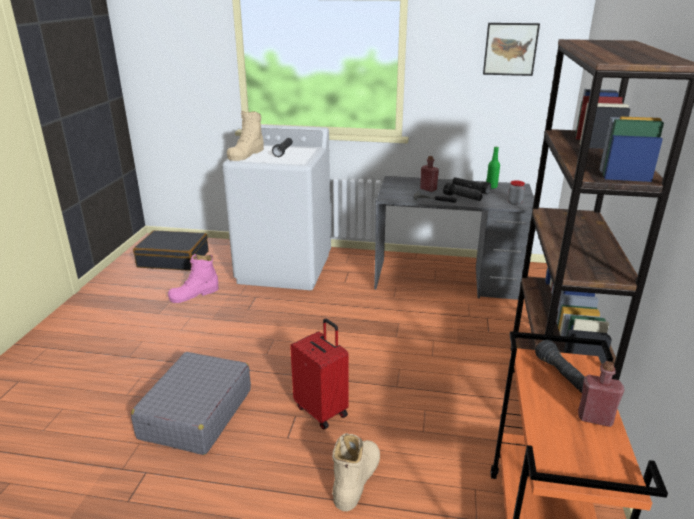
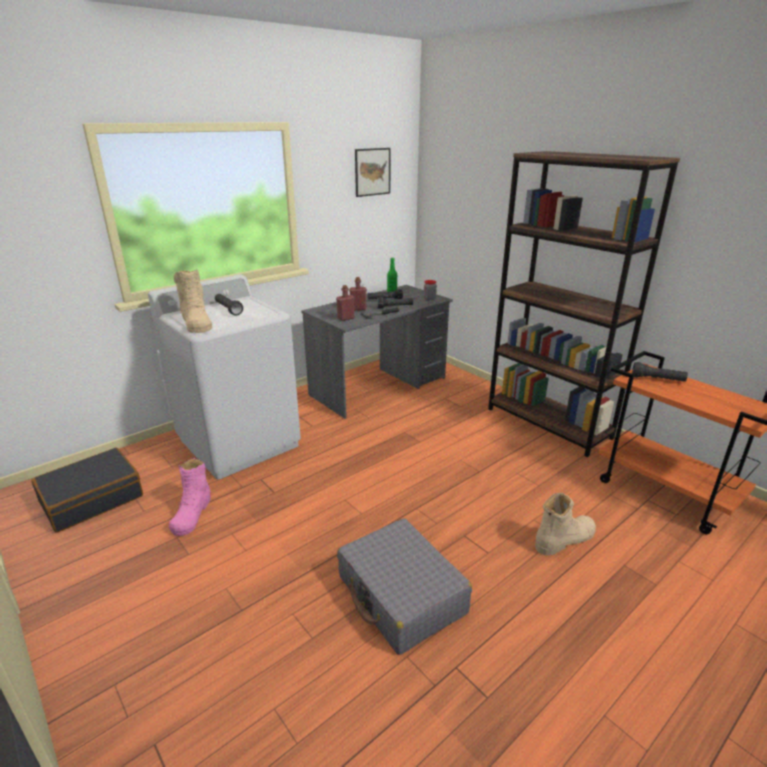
camera: 50 degrees left, 0 degrees up
red suitcase [290,318,349,429] -> none
beige boot [332,433,380,511] -> beige boot turned 90 degrees clockwise [535,493,596,556]
red bottle [578,361,624,427] -> red bottle moved to [336,285,354,321]

